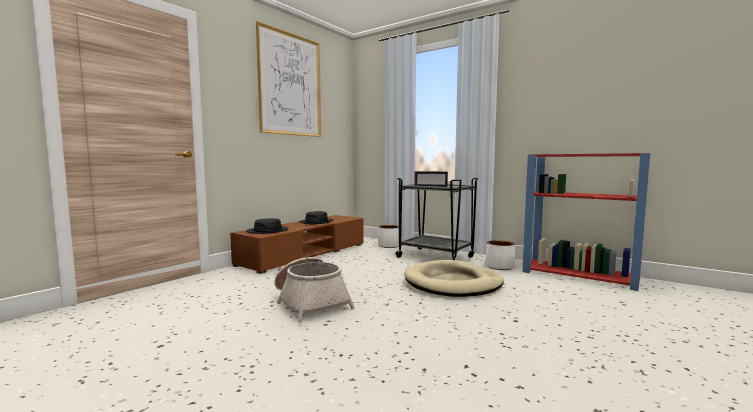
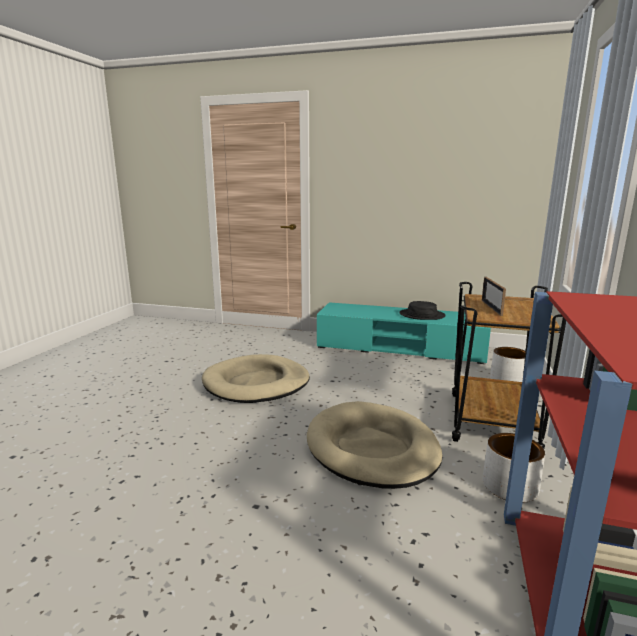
camera: 70 degrees right, 10 degrees up
brown tv stand [230,215,364,274] -> turquoise tv stand [317,302,491,364]
black hat [246,218,289,234] -> none
picture [256,21,321,137] -> none
basket [274,257,355,322] -> beige dog bed [202,354,310,403]
grey cart [395,178,478,260] -> brown cart [452,282,566,448]

